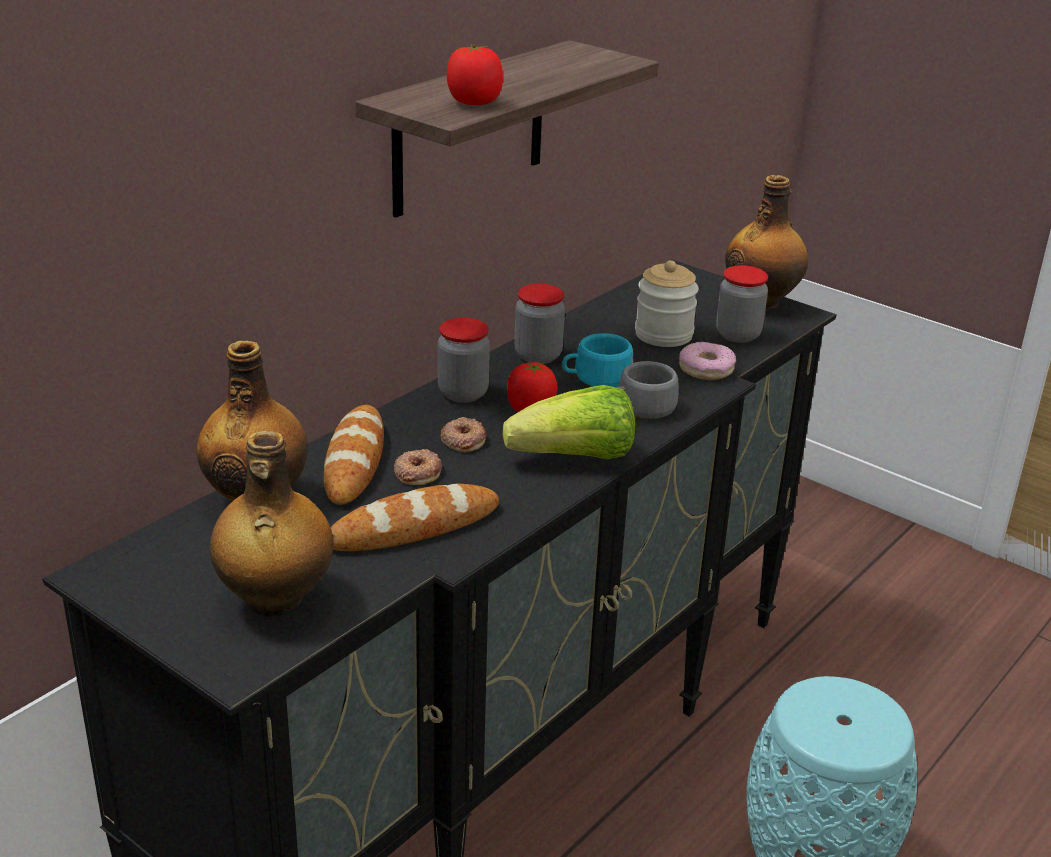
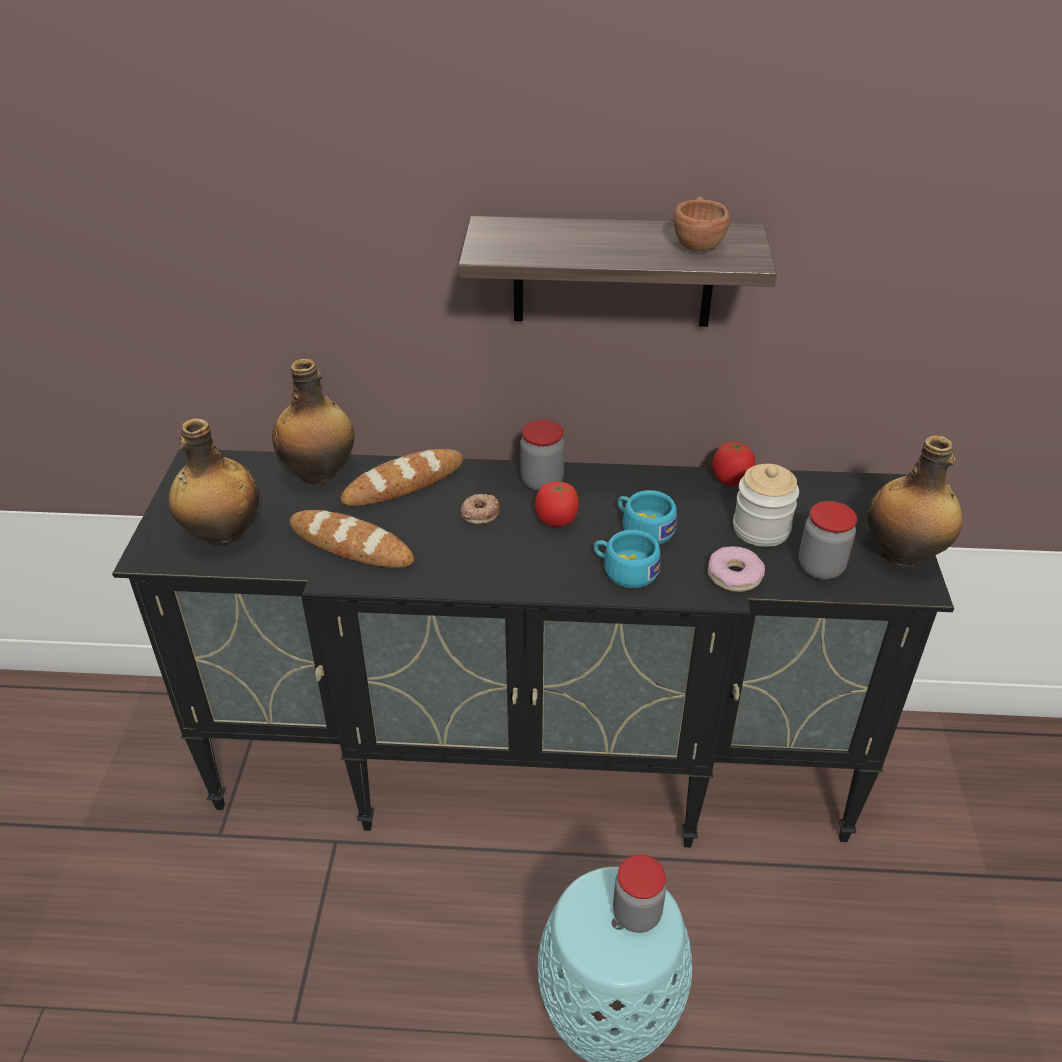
camera: 55 degrees right, 10 degrees up
donut [394,449,442,485] -> none
tomato [447,44,503,105] -> tomato moved to [712,441,755,486]
lettuce [503,385,635,460] -> none
jar [514,283,565,364] -> jar moved to [613,855,666,933]
grey cup [616,361,678,419] -> turquoise cup [594,530,660,588]
none -> brown cup [673,197,730,251]

